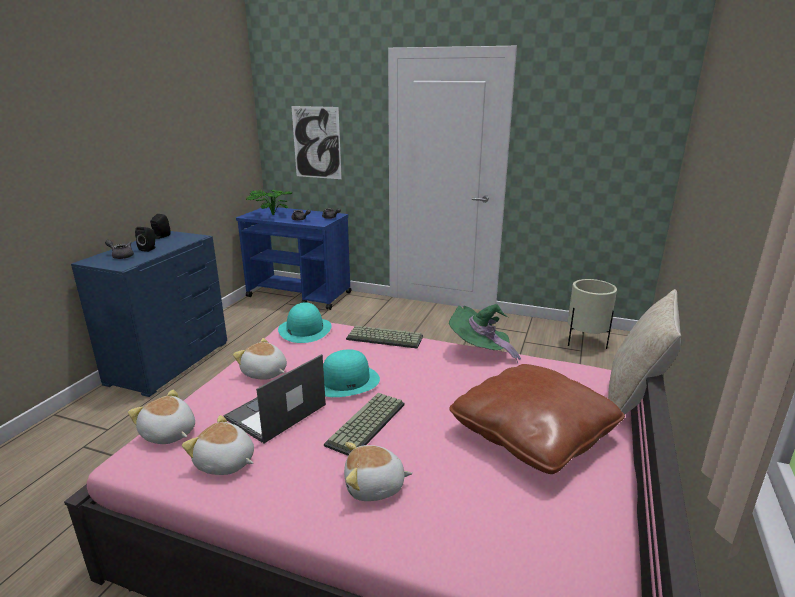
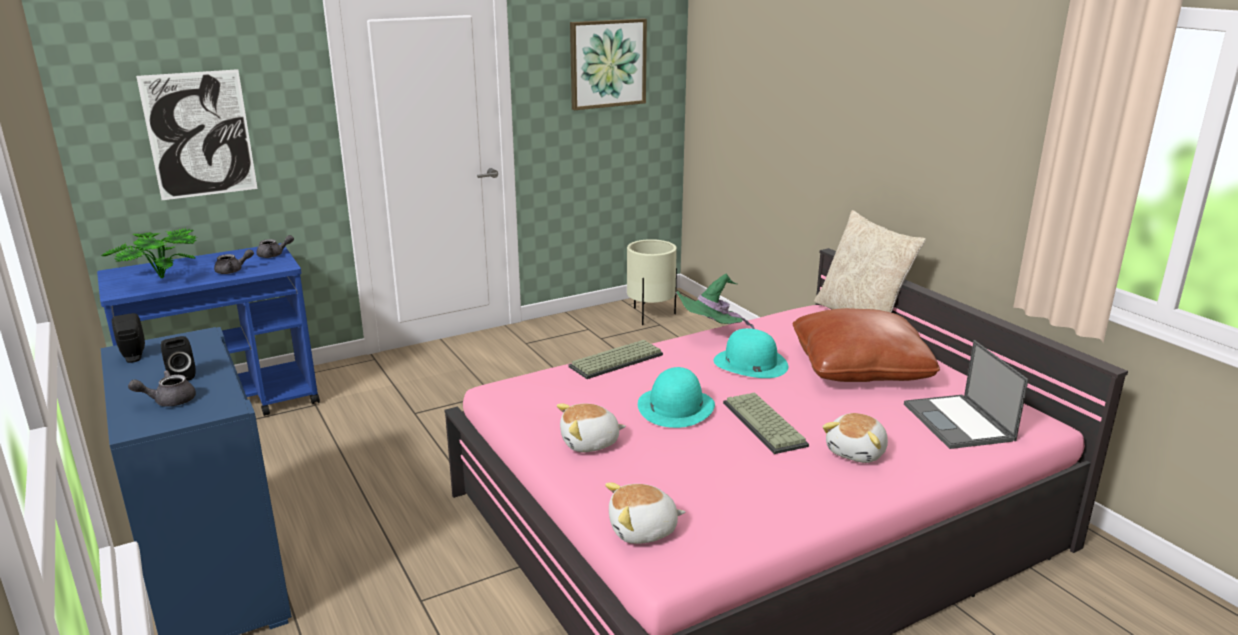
camera: 50 degrees left, 0 degrees up
plush toy [182,415,254,475] -> none
laptop [223,354,326,444] -> laptop moved to [904,340,1029,449]
turquoise hat [278,302,332,343] -> turquoise hat moved to [714,328,788,378]
none -> picture [570,18,647,110]

